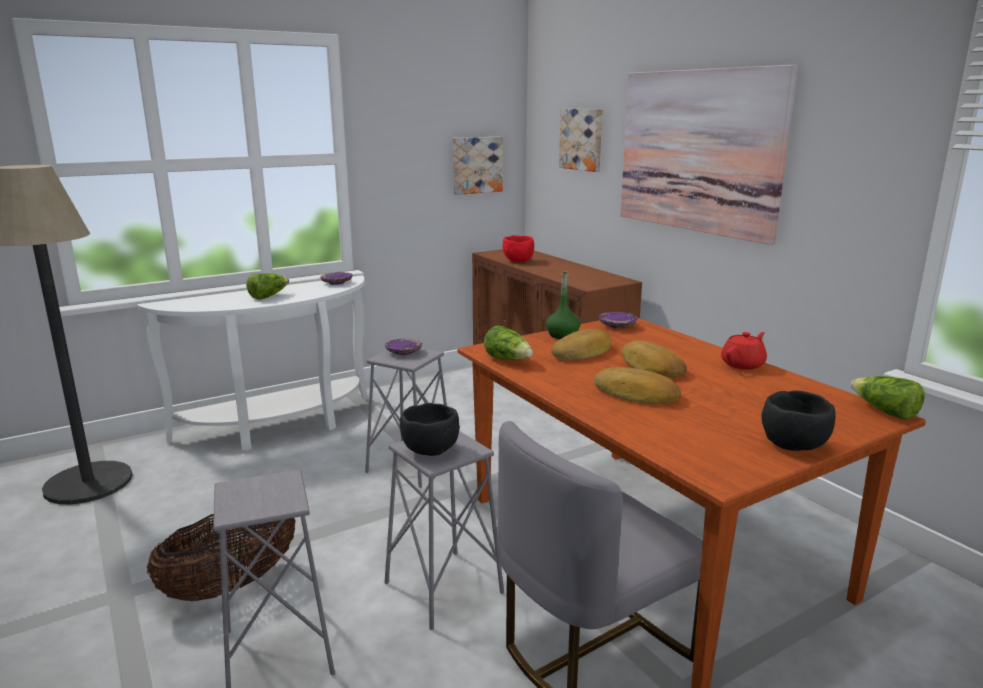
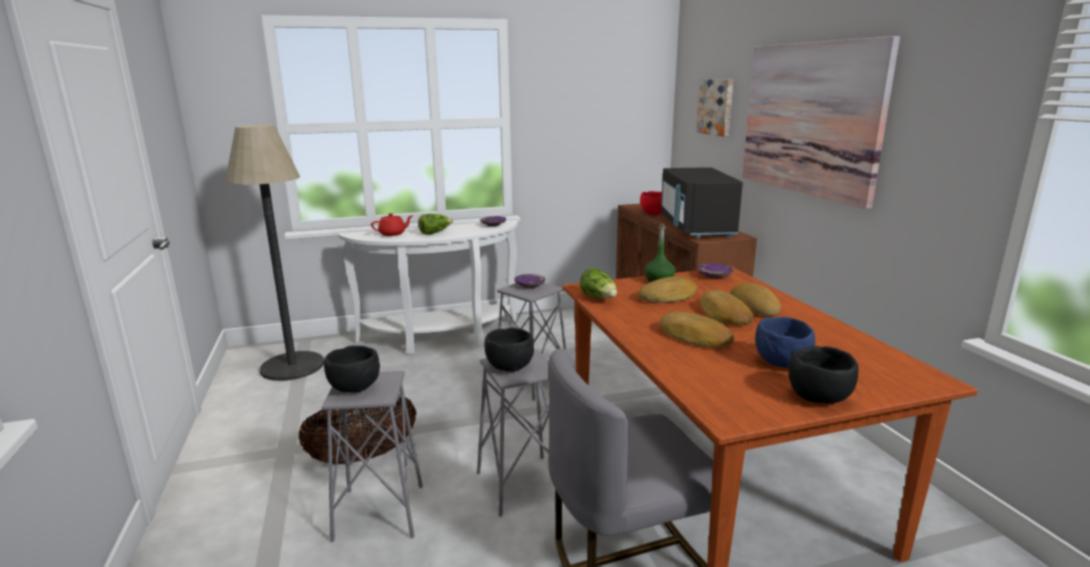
camera: 15 degrees right, 0 degrees up
picture [453,137,503,195] -> none
red teapot [721,332,767,370] -> red teapot moved to [371,213,413,236]
lettuce [851,376,925,420] -> none
none -> black bowl [324,346,380,393]
none -> black microwave [661,167,743,239]
none -> bread [730,283,781,316]
none -> blue bowl [755,317,815,368]

